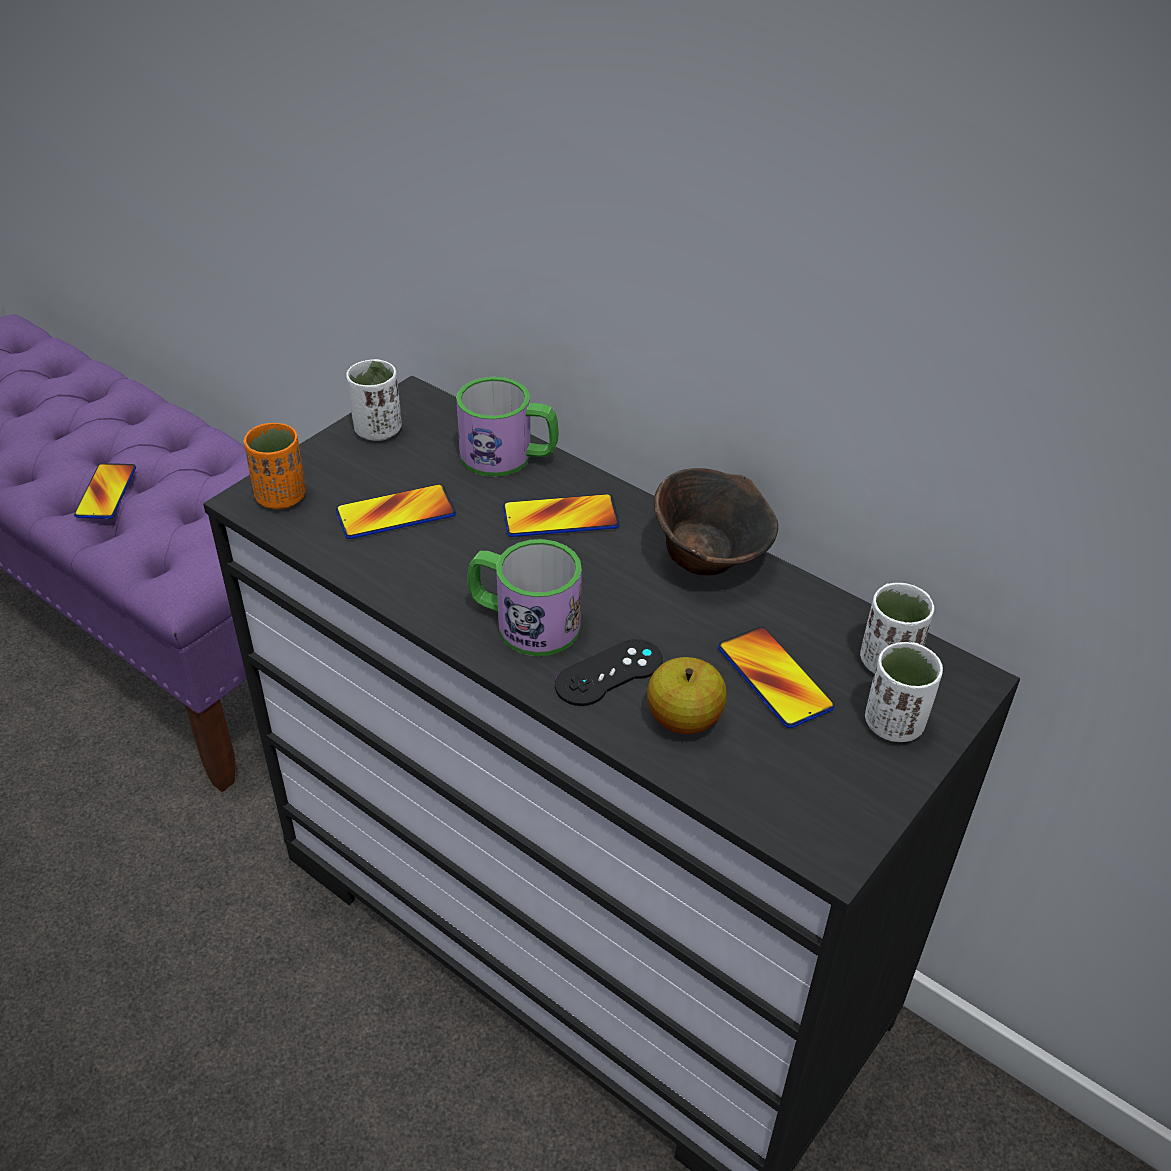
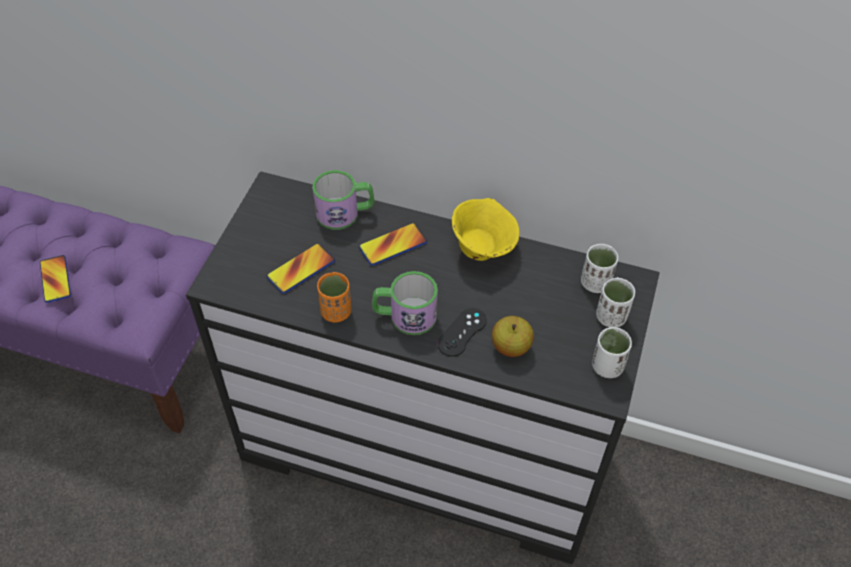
camera: 20 degrees left, 10 degrees up
orange cup [244,423,306,509] -> orange cup moved to [317,272,351,323]
white cup [346,359,402,441] -> white cup moved to [592,327,632,378]
brown bowl [654,468,778,576] -> yellow bowl [452,198,520,261]
phone [718,626,835,728] -> none

